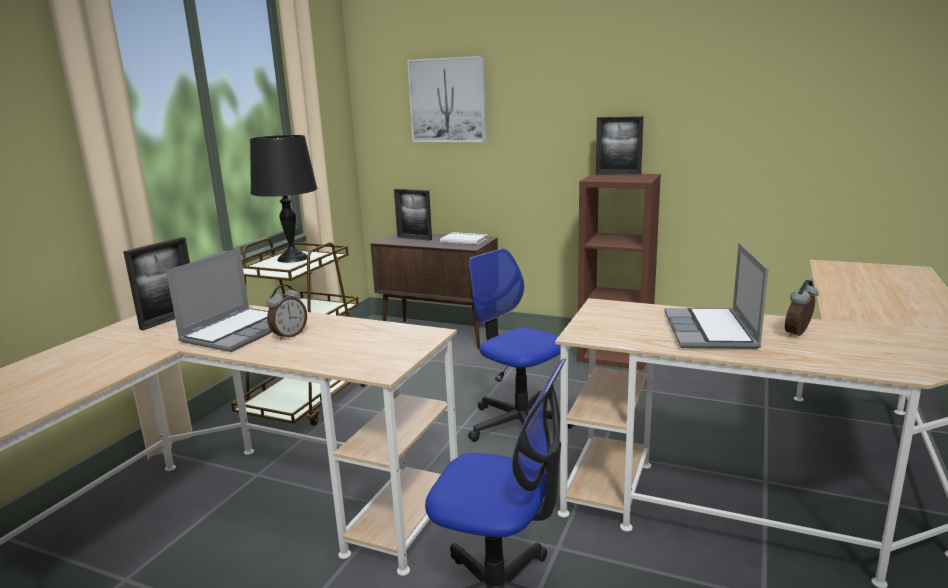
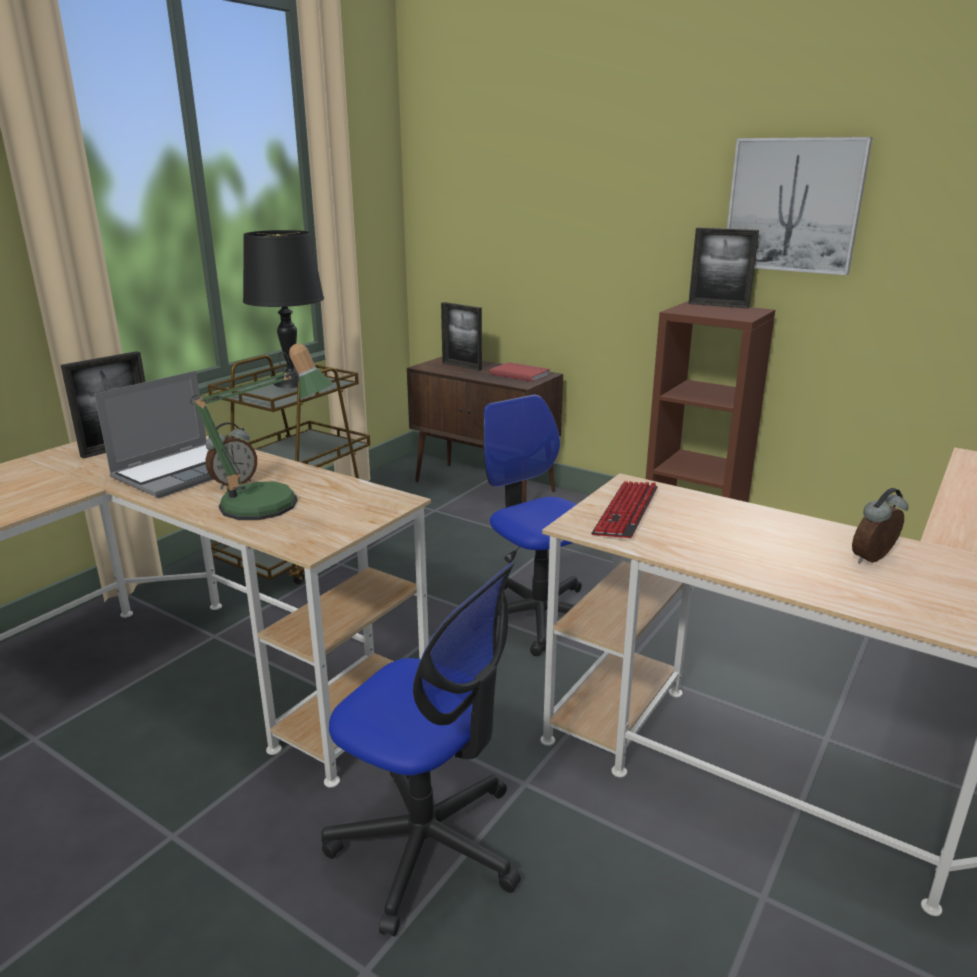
camera: 10 degrees right, 5 degrees up
picture [407,56,487,142] -> picture moved to [727,137,873,275]
white book [440,232,488,245] -> red book [489,362,551,382]
laptop [664,243,769,349] -> none
none -> table lamp [190,344,333,520]
none -> keyboard [591,481,658,538]

